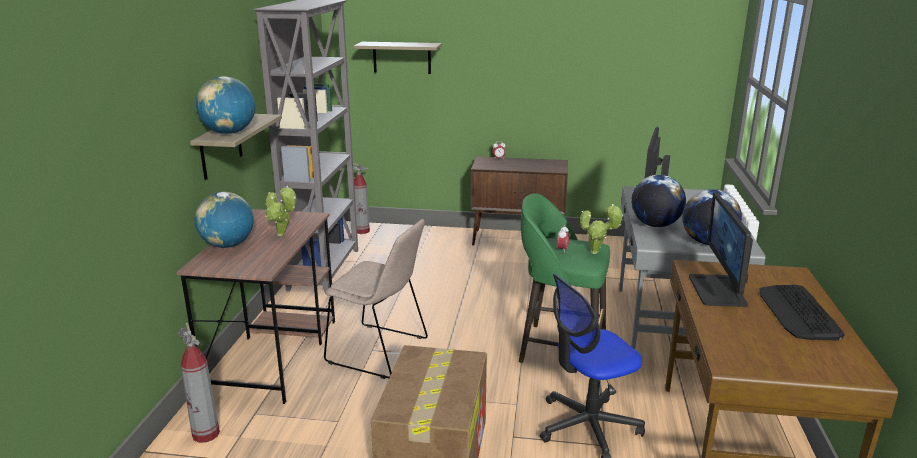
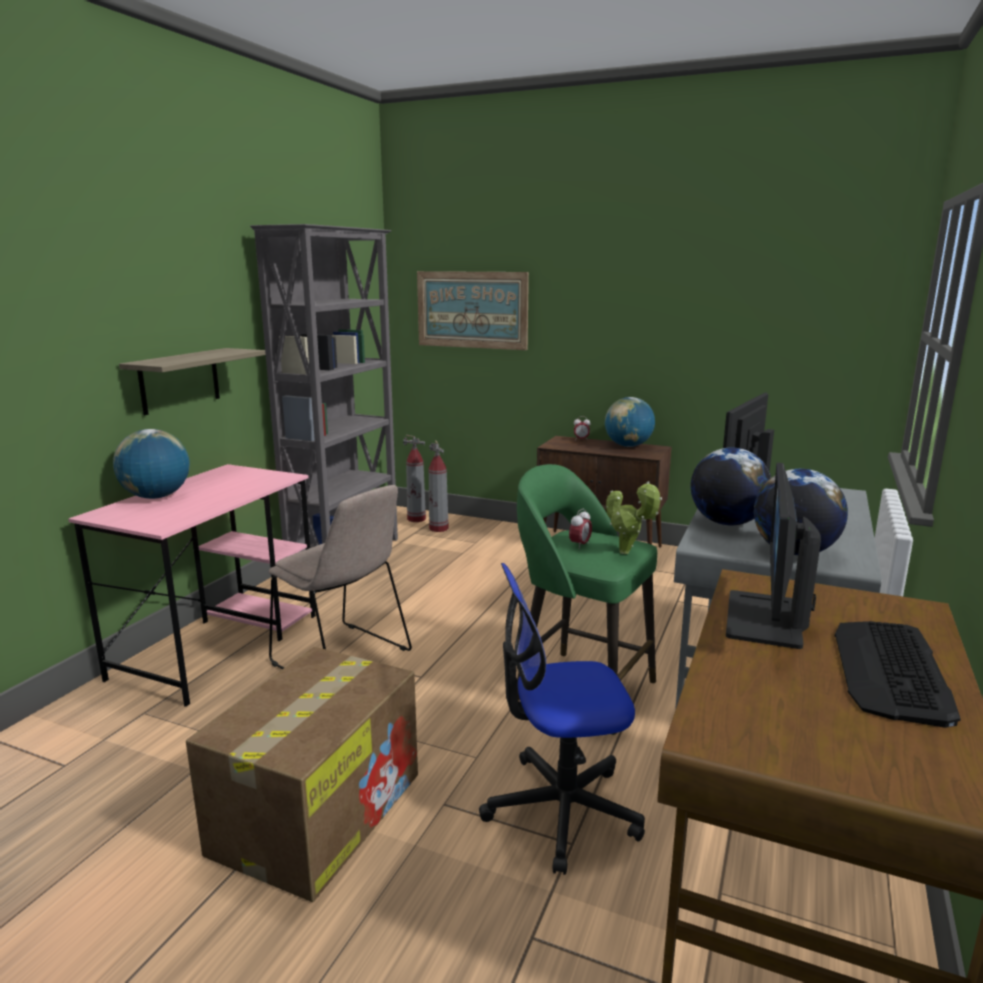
camera: 15 degrees right, 5 degrees down
brown desk [176,209,335,404] -> pink desk [68,464,316,707]
fire extinguisher [178,323,220,443] -> fire extinguisher moved to [429,440,449,532]
globe [196,76,255,134] -> globe moved to [605,397,655,447]
potted plant [265,186,296,236] -> none
shelf [353,42,442,74] -> picture [417,271,529,350]

